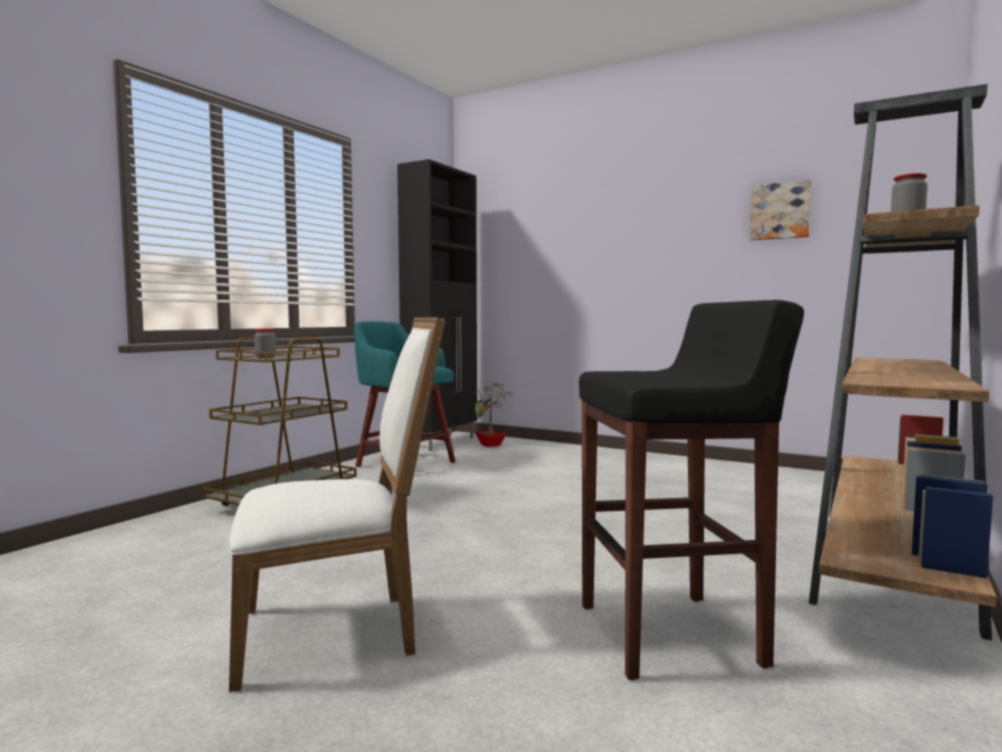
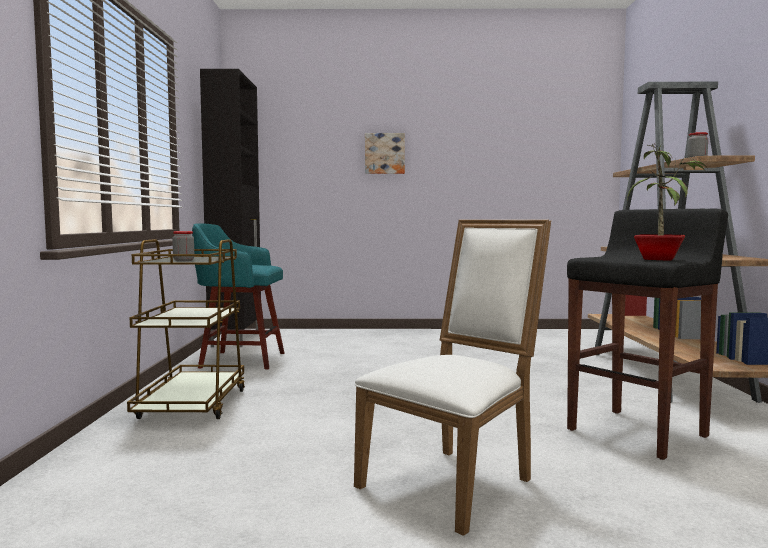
camera: 30 degrees left, 0 degrees up
potted plant [473,381,512,447] -> potted plant moved to [627,142,707,261]
picture [750,180,811,240] -> picture moved to [365,133,405,174]

